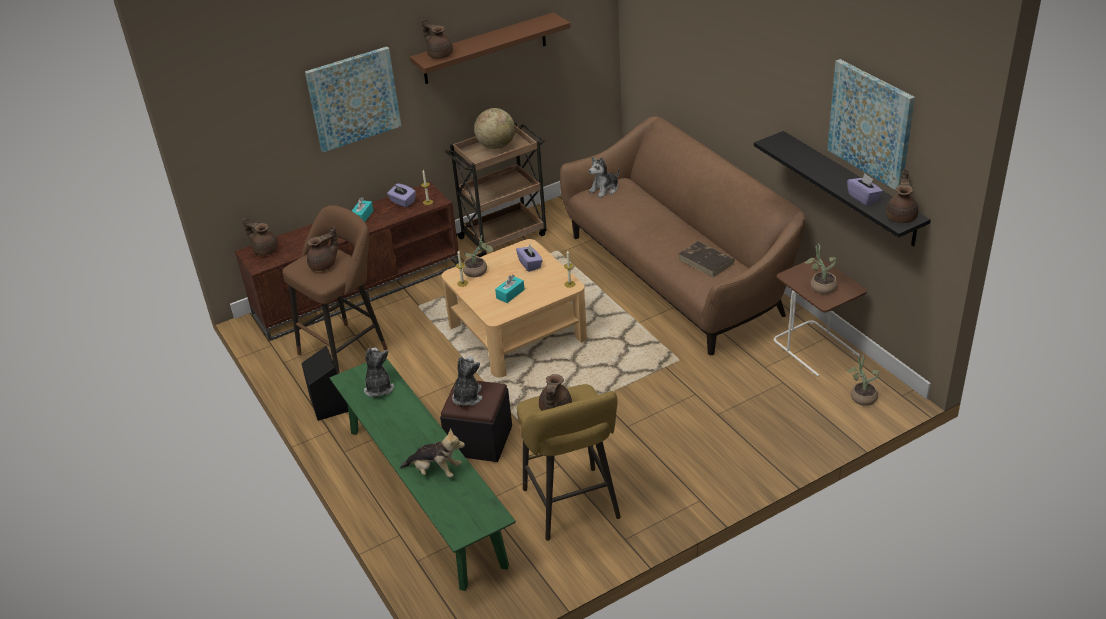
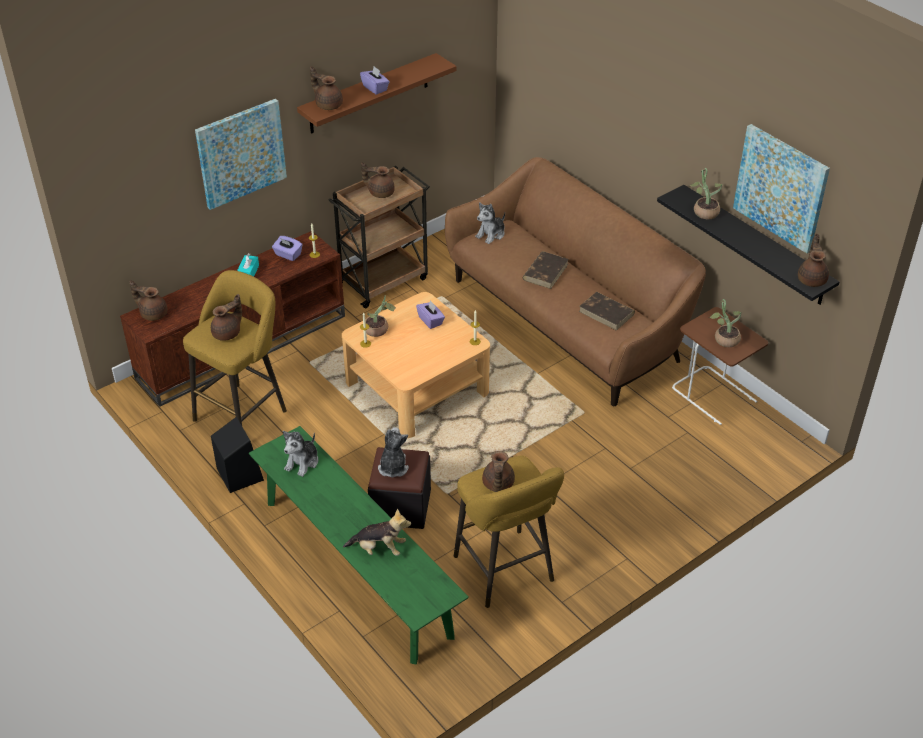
camera: 10 degrees left, 5 degrees up
brown stool [283,205,388,374] -> yellow stool [183,270,287,425]
plush toy [364,348,394,397] -> plush toy turned 135 degrees counterclockwise [283,431,318,477]
globe [474,108,515,149] -> brown teapot [361,162,395,198]
turquoise tissue box [495,274,525,303] -> none
potted plant [846,354,879,406] -> potted plant moved to [690,168,722,219]
purple tissue box [847,173,883,206] -> purple tissue box moved to [360,67,390,95]
none -> brown book [523,251,569,289]

